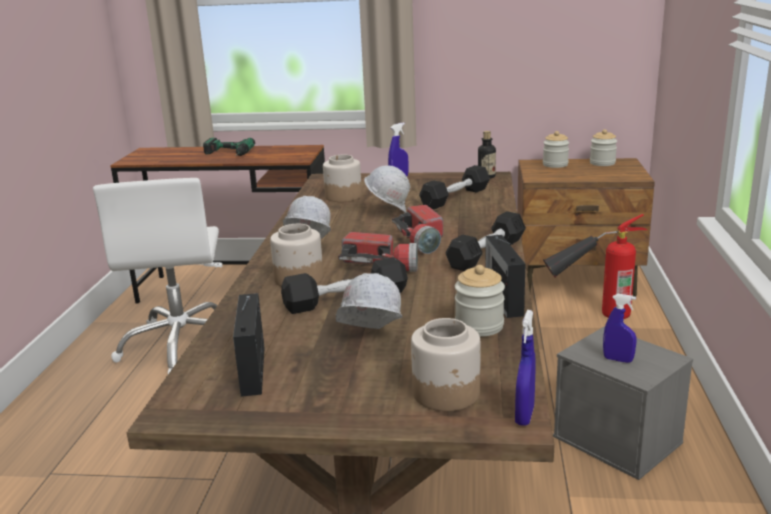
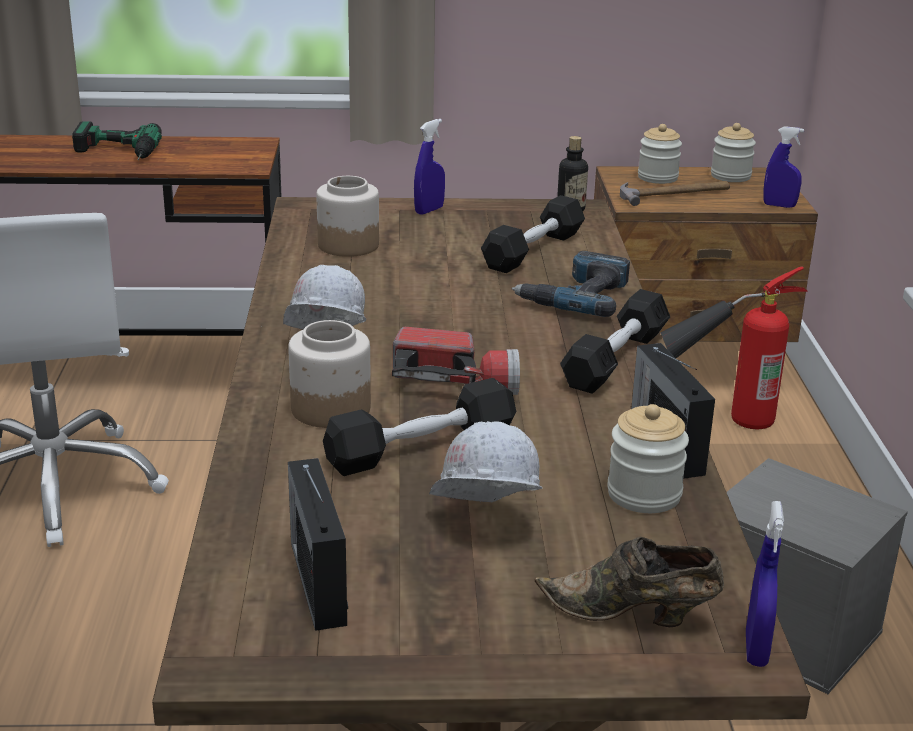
camera: 10 degrees left, 5 degrees up
white hard hat [364,165,410,213] -> none
flashlight [392,205,443,254] -> none
jar [411,318,481,411] -> brown shoe [535,536,724,627]
blue spray bottle [603,294,637,363] -> blue spray bottle moved to [763,126,804,208]
none -> power drill [512,251,630,317]
none -> hammer [620,181,730,206]

